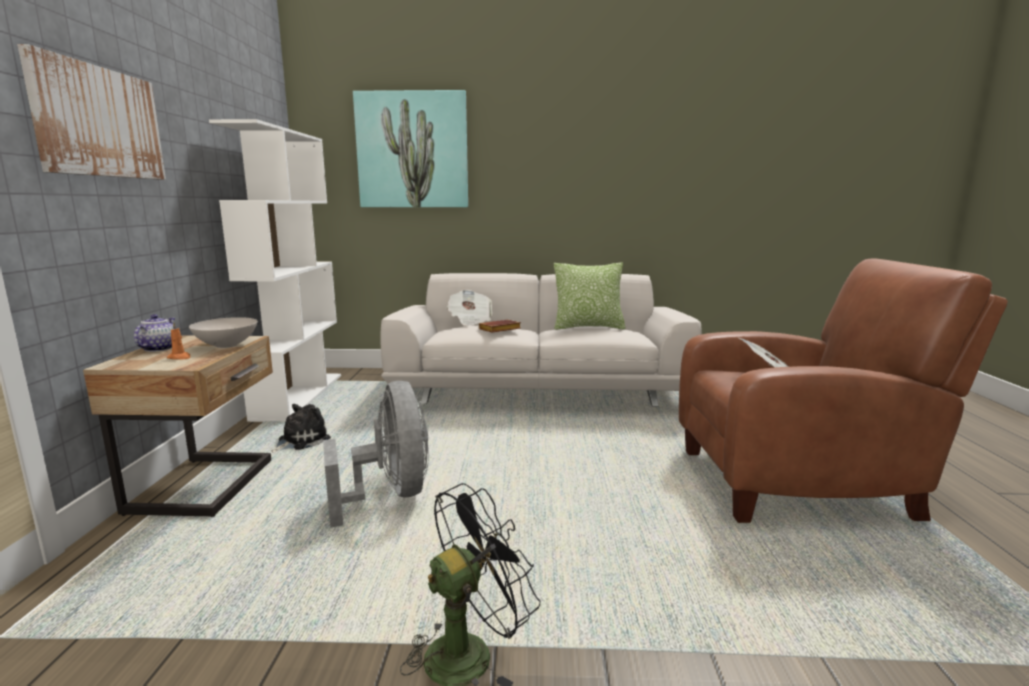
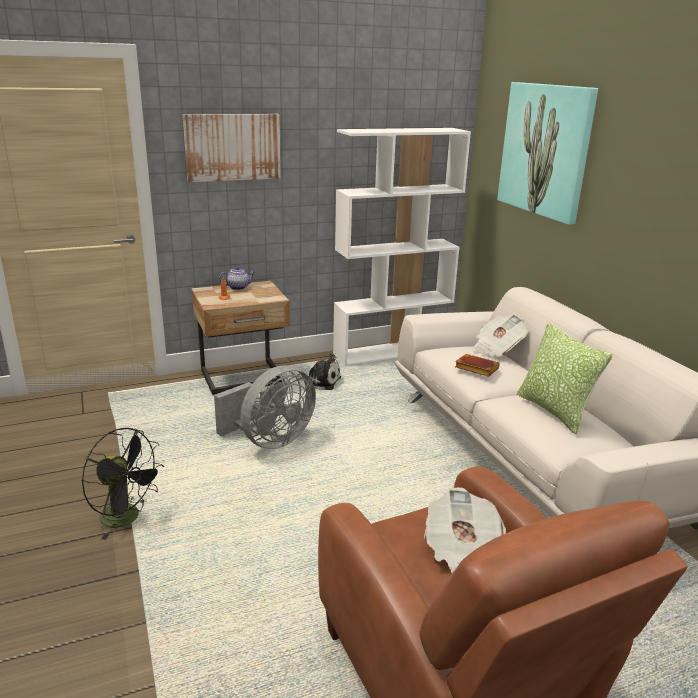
camera: 65 degrees right, 10 degrees up
white bowl [189,317,258,348] -> none

